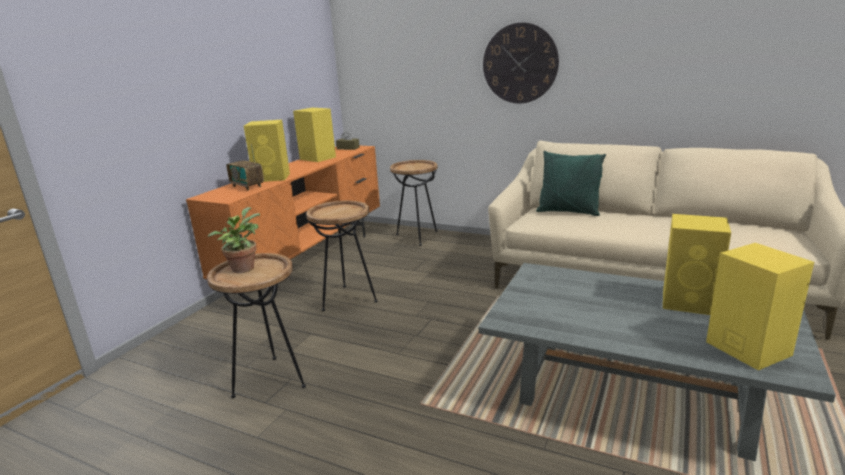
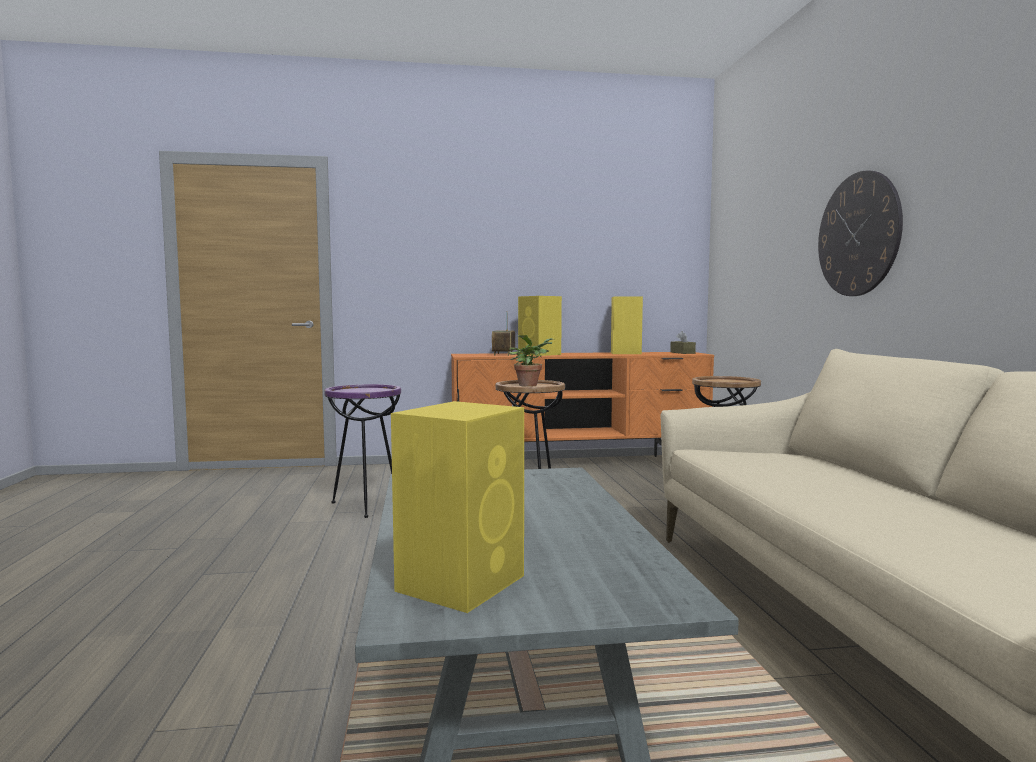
camera: 55 degrees right, 15 degrees down
brown side table [207,253,306,398] -> purple side table [324,384,401,518]
potted plant [208,207,260,273] -> potted plant moved to [509,335,555,387]
green pillow [536,151,606,216] -> none
yellow speaker [663,214,731,315] -> none

